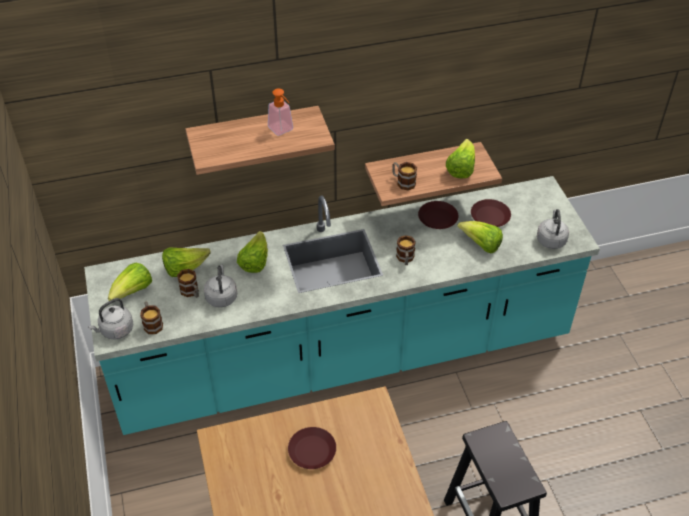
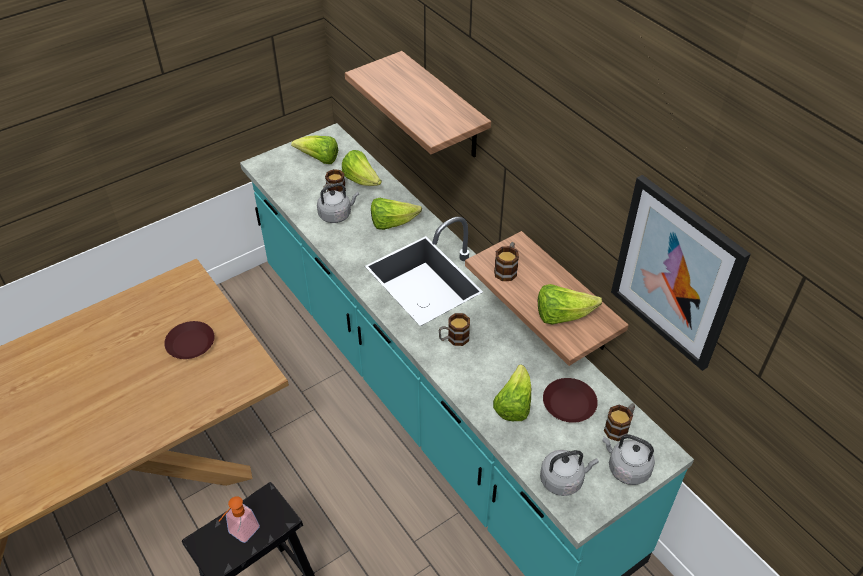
camera: 70 degrees right, 0 degrees up
grey kettle [88,298,133,339] -> grey kettle moved to [603,434,655,485]
mug [140,302,163,334] -> mug moved to [604,403,635,441]
soap dispenser [268,89,293,136] -> soap dispenser moved to [219,496,260,543]
brown plate [418,201,458,229] -> none
none -> picture [611,175,751,371]

